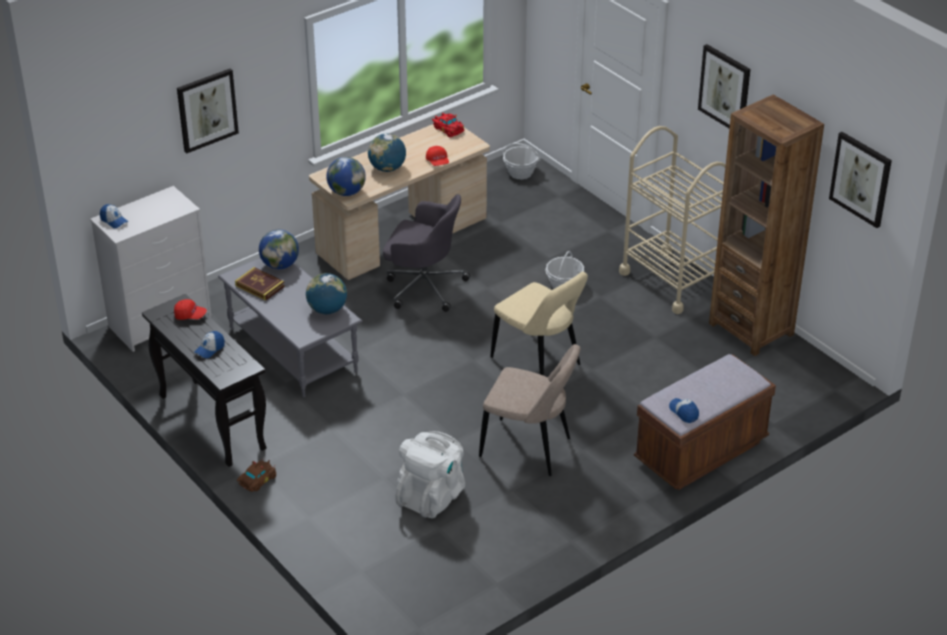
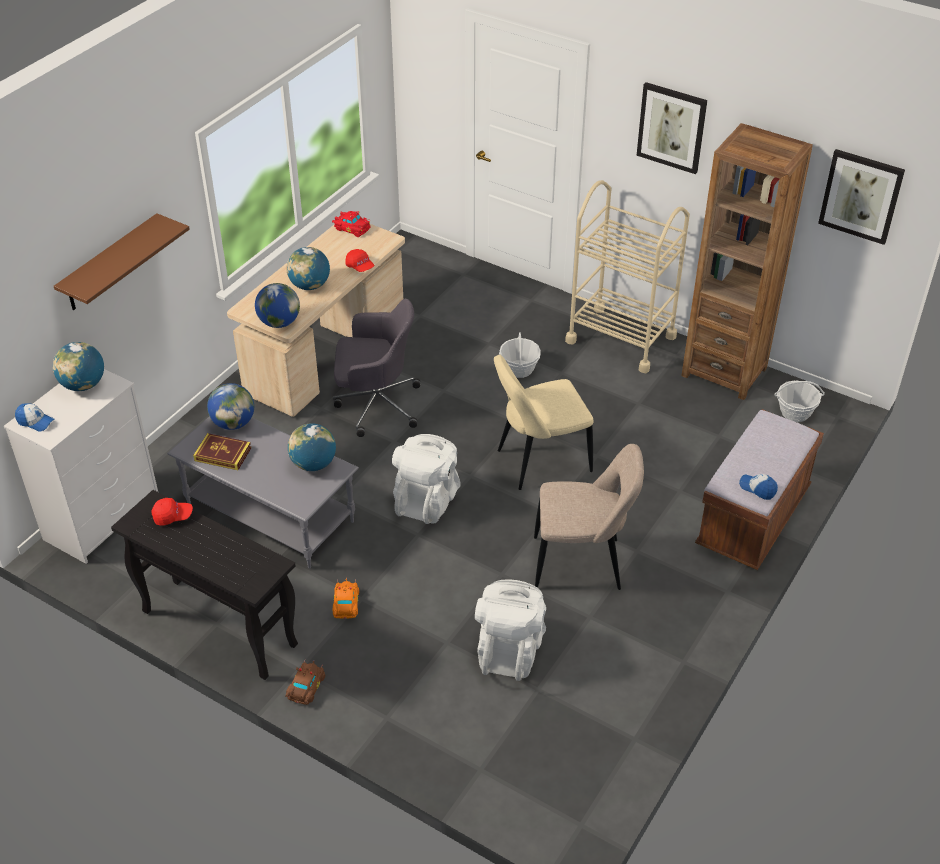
camera: 20 degrees left, 5 degrees up
picture [177,69,239,153] -> brown shelf [54,213,190,310]
cap [194,331,225,358] -> none
beige chair [490,271,588,376] -> beige chair turned 135 degrees clockwise [494,355,594,490]
basket [501,143,541,179] -> basket moved to [775,380,825,422]
none -> globe [53,342,104,391]
none -> orange toy car [332,578,359,619]
none -> white backpack [392,434,461,524]

